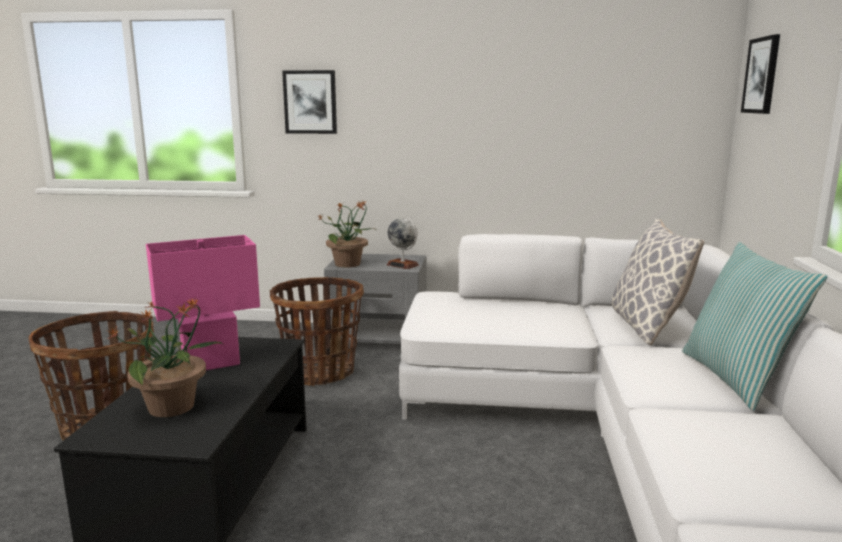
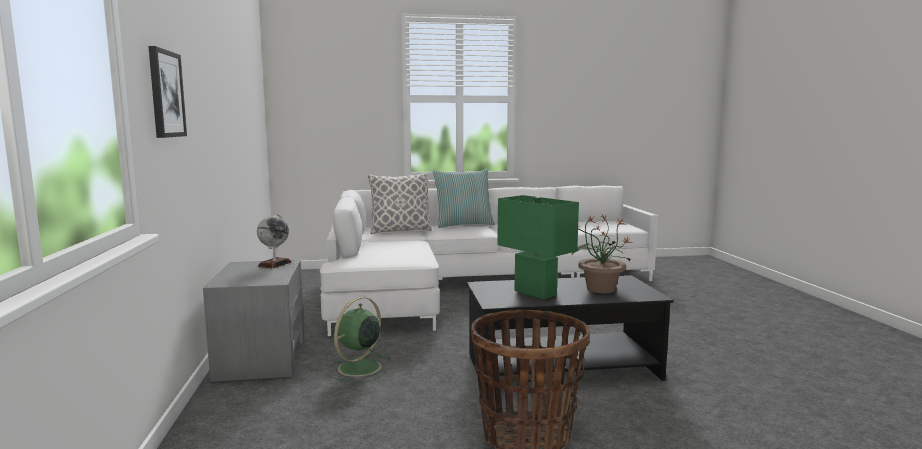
camera: 105 degrees left, 5 degrees down
pink table lamp [146,235,260,370] -> green table lamp [497,195,579,299]
basket [270,277,364,386] -> green fan [326,297,391,382]
potted plant [318,200,377,268] -> none
picture [741,34,780,114] -> none

